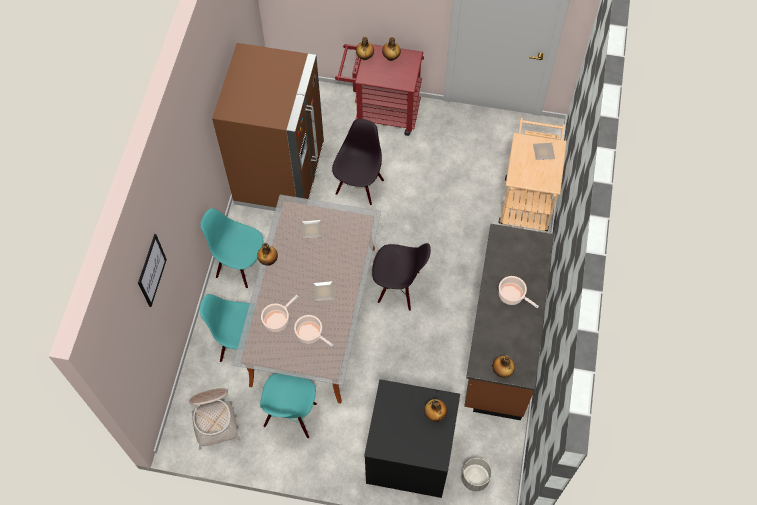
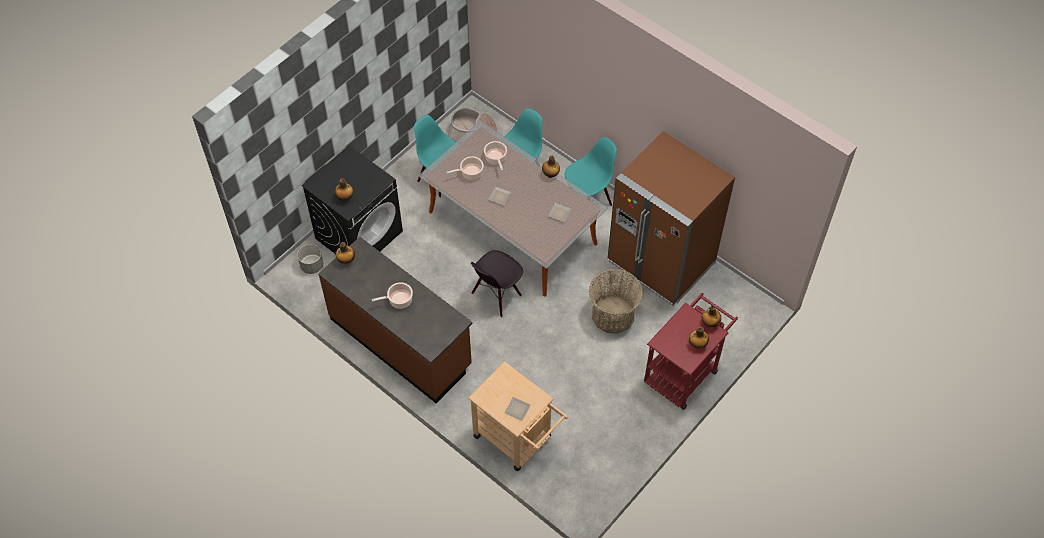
camera: 120 degrees right, 5 degrees down
picture [138,234,167,307] -> none
black chair [332,119,384,205] -> basket [589,269,643,333]

